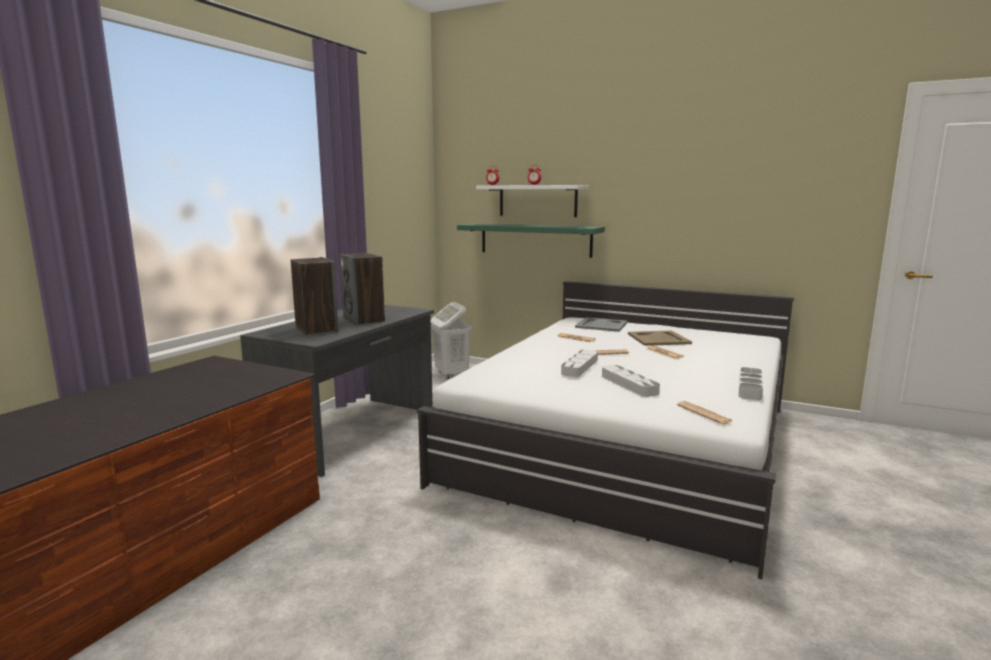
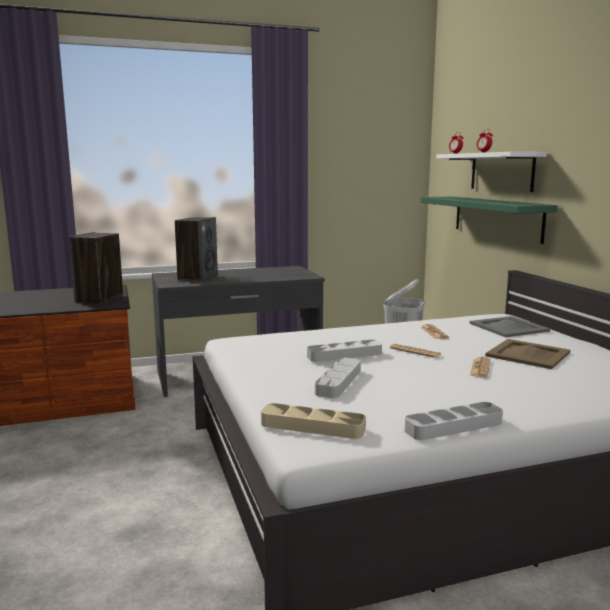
camera: 45 degrees right, 0 degrees up
speaker [340,253,385,325] -> speaker moved to [69,232,123,304]
newspaper [677,401,734,424] -> beige tray [261,403,366,439]

